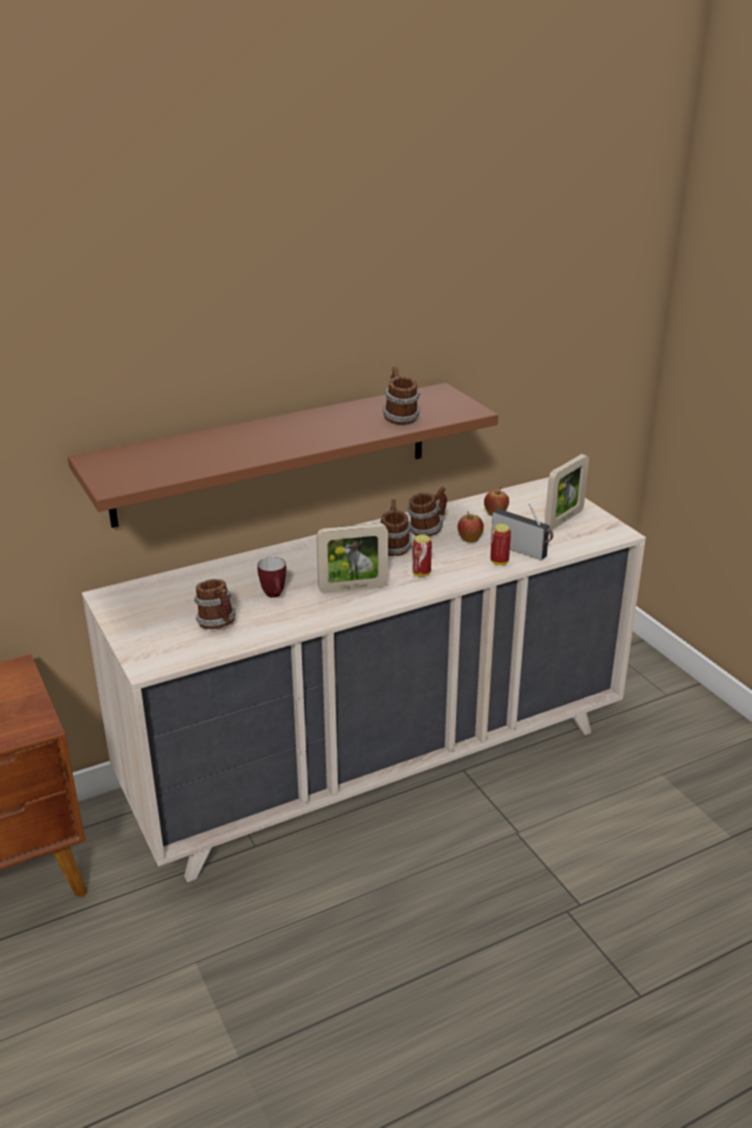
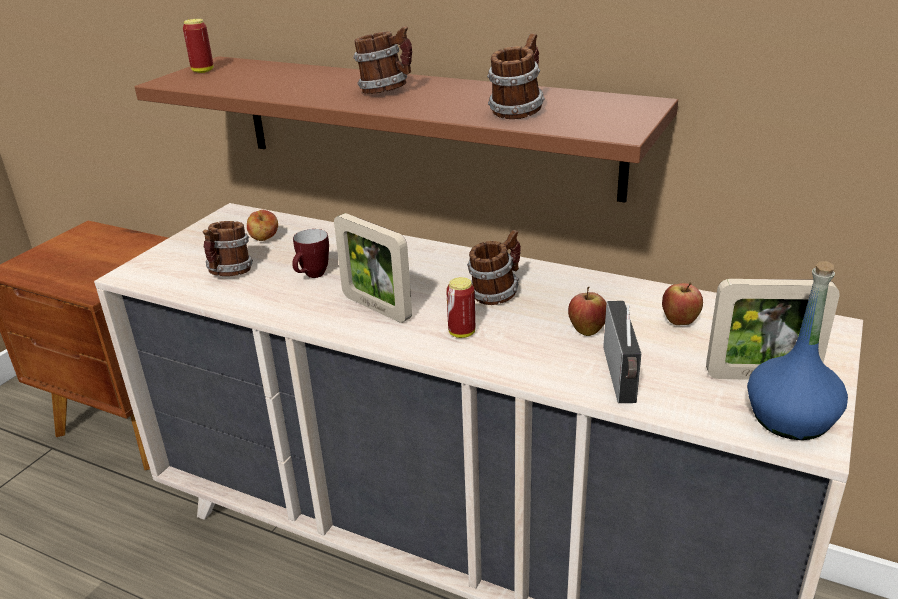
camera: 55 degrees right, 0 degrees up
mug [408,487,447,537] -> mug moved to [353,26,412,94]
can [490,524,511,565] -> can moved to [183,19,213,73]
none -> apple [247,210,278,241]
none -> blue bottle [747,261,848,440]

